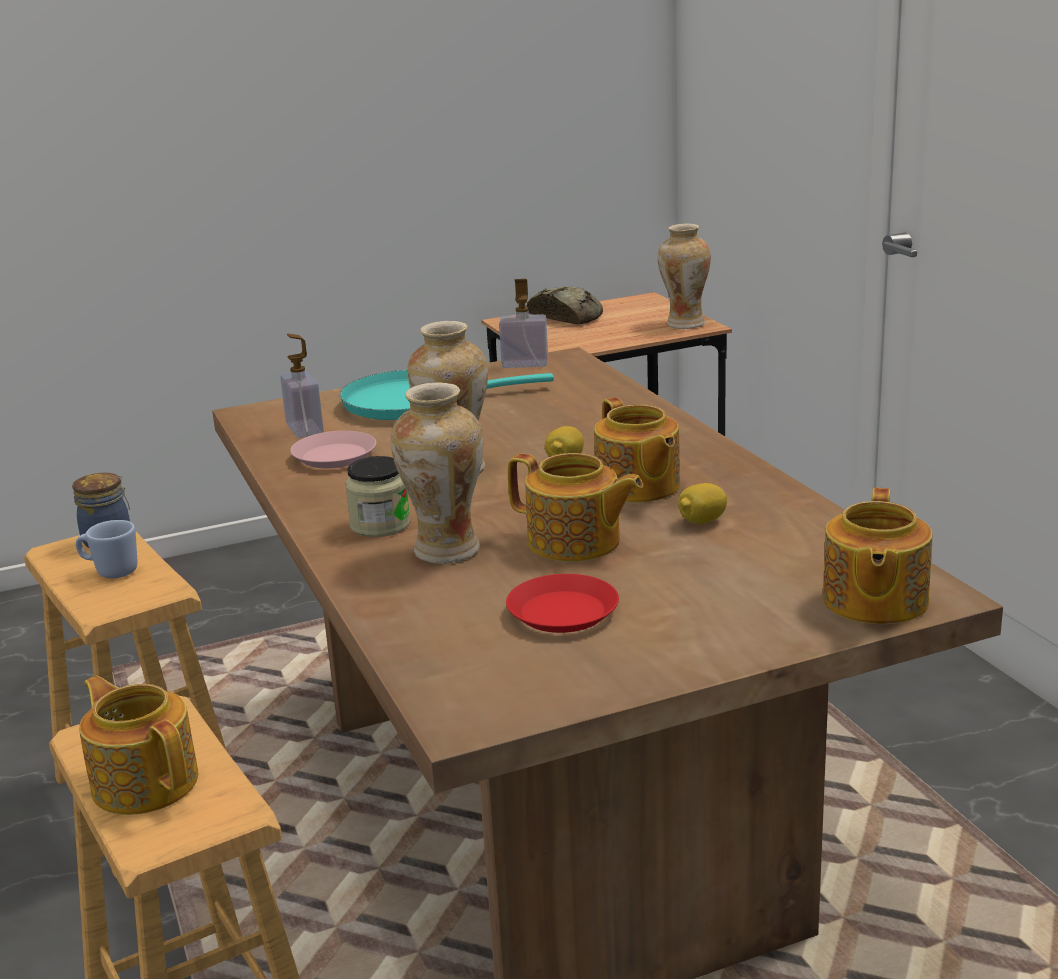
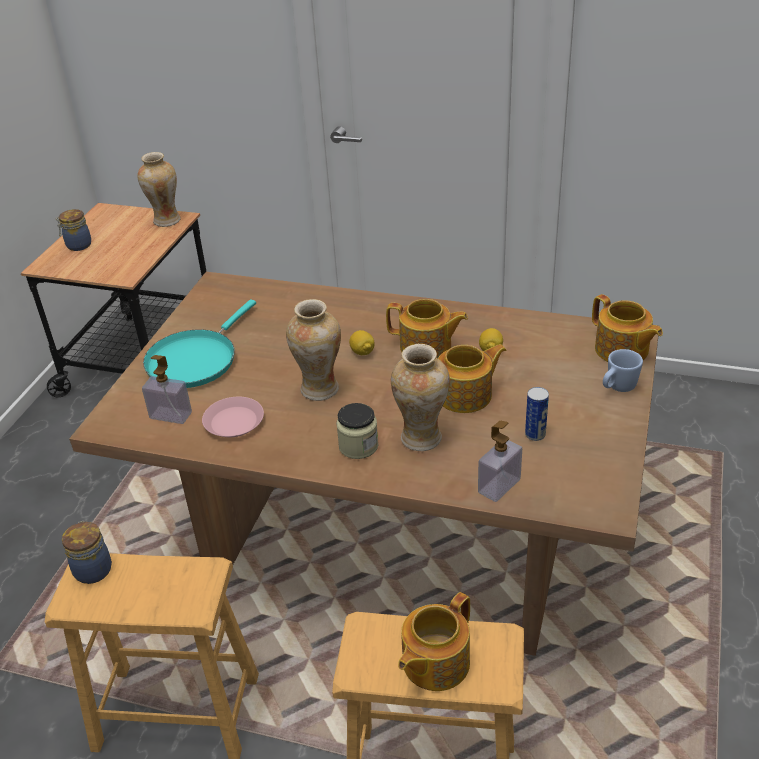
camera: 50 degrees left, 15 degrees up
blue mug [76,520,137,578] -> blue mug moved to [603,349,643,392]
teapot [79,676,198,815] -> teapot turned 45 degrees counterclockwise [398,592,470,691]
soap dispenser [499,279,548,368] -> soap dispenser moved to [478,421,522,502]
red plate [506,574,619,633] -> can [525,387,549,441]
bread [526,287,603,324] -> jar [56,209,91,251]

